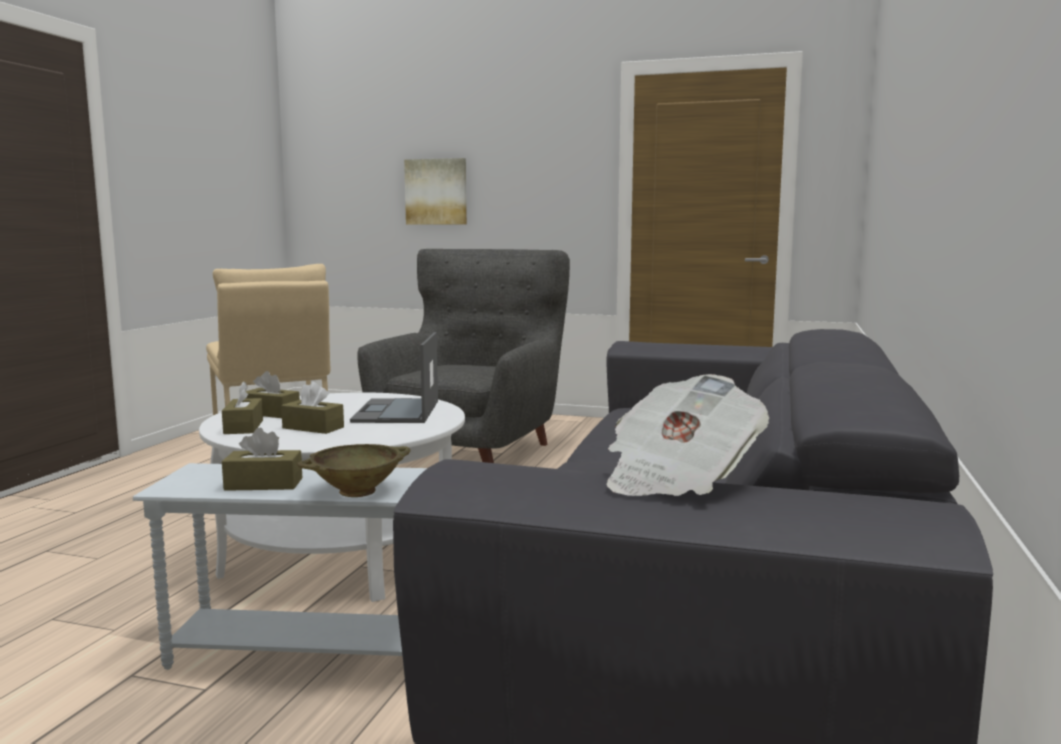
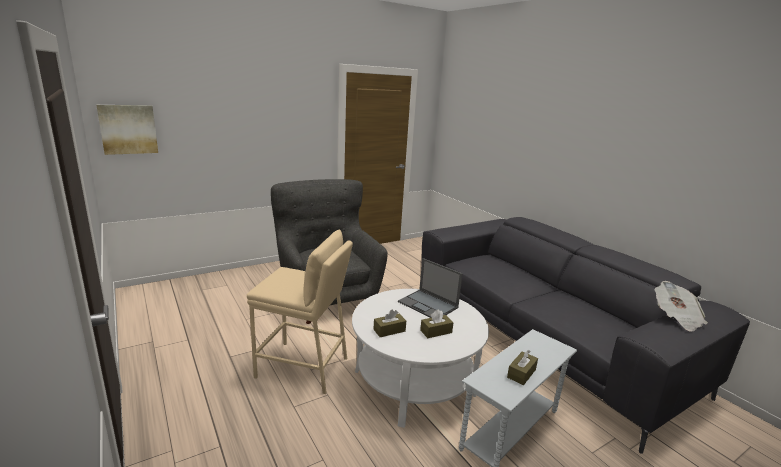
camera: 50 degrees left, 10 degrees up
brown tissue box [222,381,263,434] -> none
beige bowl [297,444,410,497] -> none
picture [404,158,467,224] -> picture moved to [96,105,158,155]

